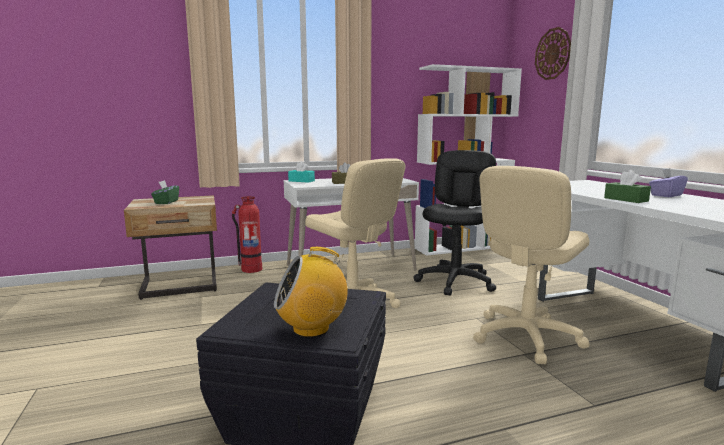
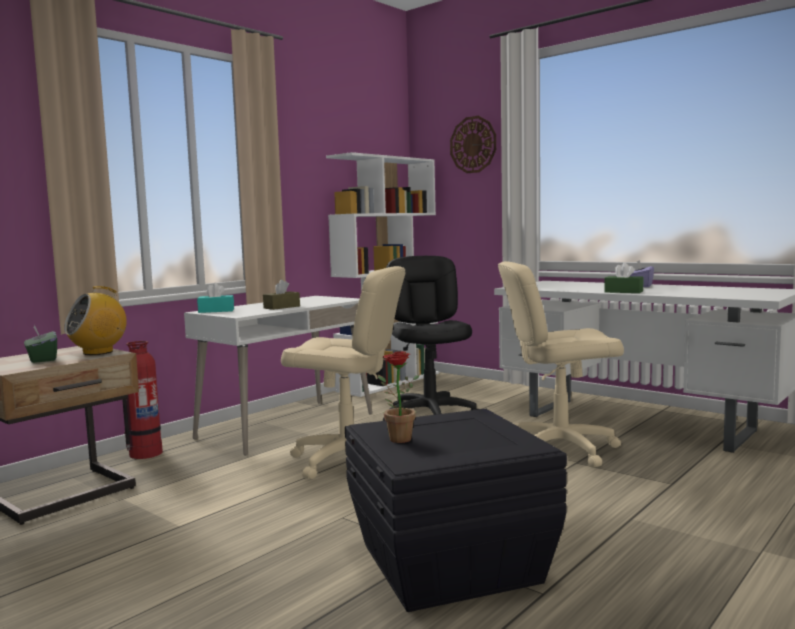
camera: 30 degrees left, 5 degrees down
radio [274,247,348,338] -> radio moved to [64,286,127,355]
beige office chair [473,166,590,364] -> beige office chair turned 75 degrees clockwise [498,261,624,468]
none -> potted plant [378,351,420,443]

